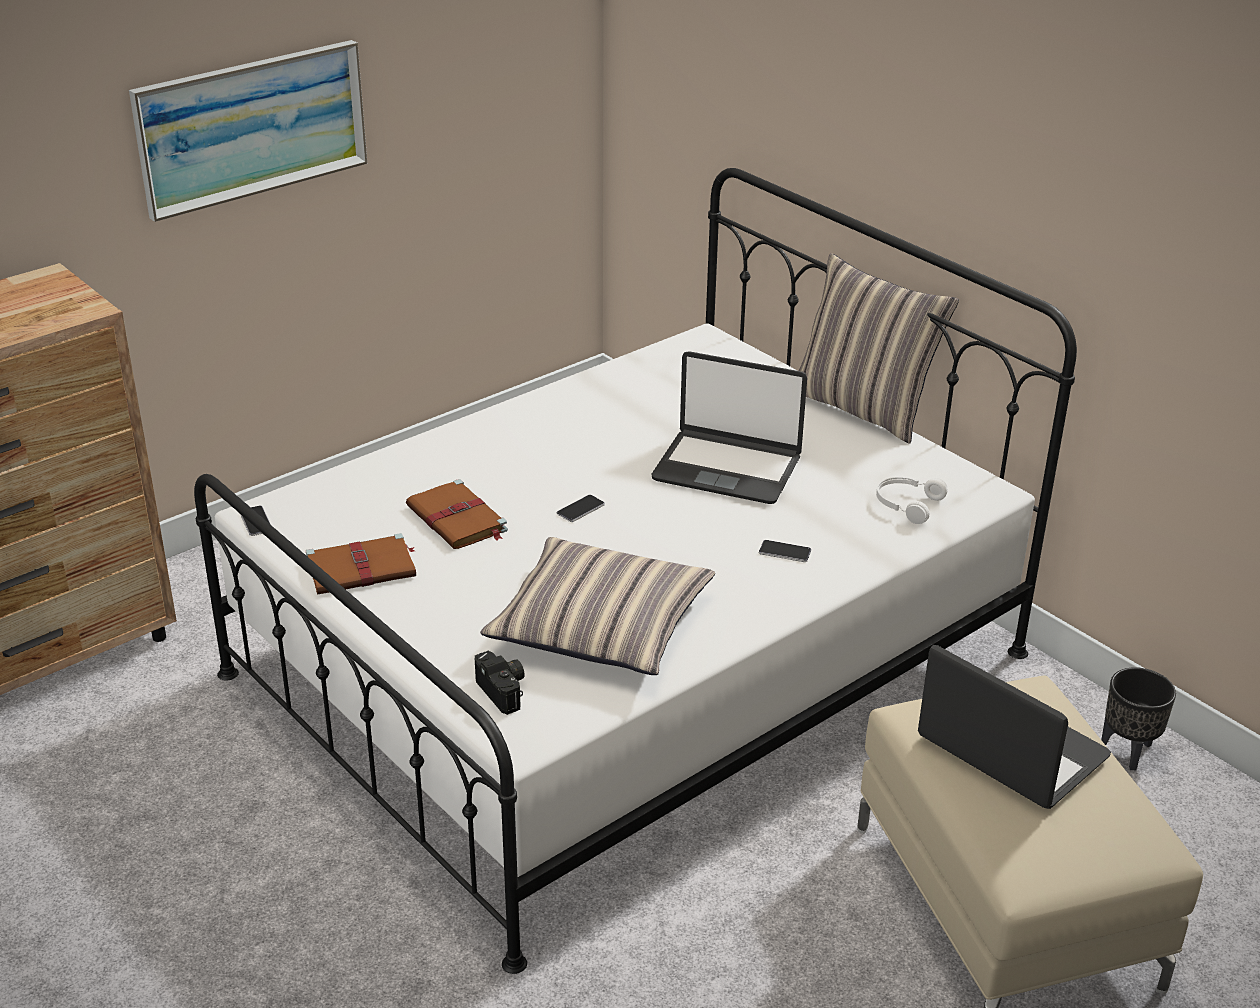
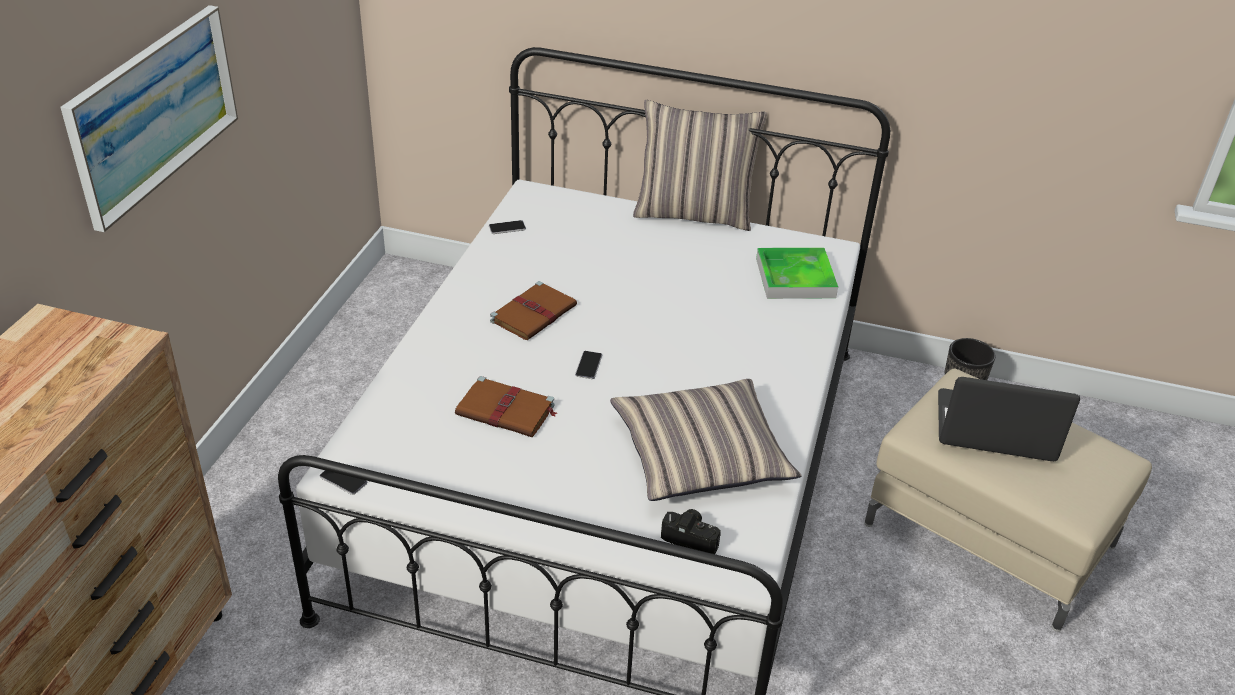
camera: 35 degrees left, 5 degrees up
brown book [306,533,416,594] -> brown book moved to [490,281,577,340]
laptop [652,351,807,504] -> none
phone [759,540,811,562] -> phone moved to [489,220,526,234]
white headphones [876,477,948,524] -> tray [756,248,838,299]

